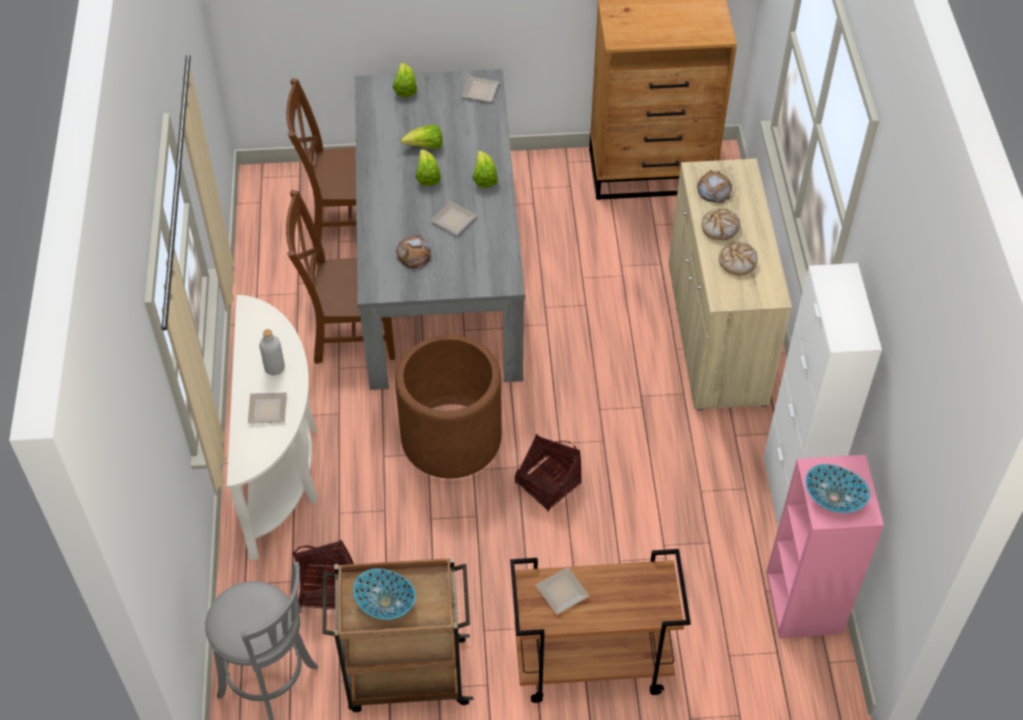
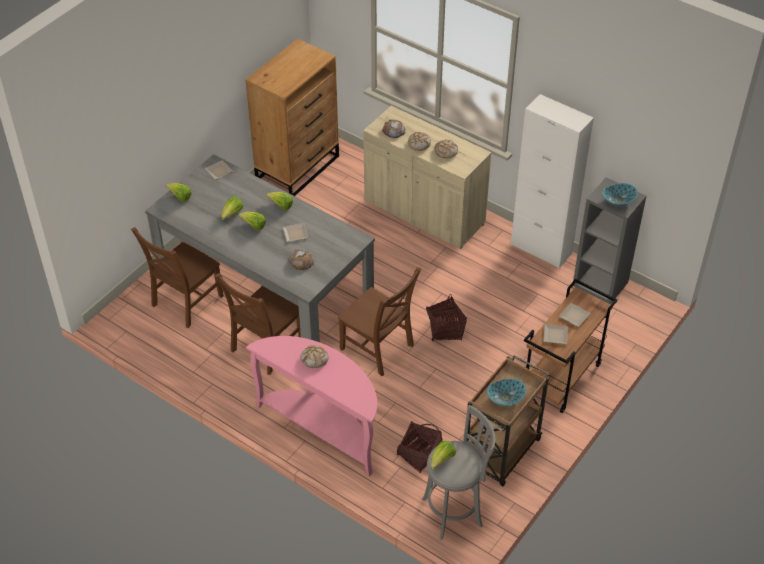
camera: 50 degrees left, 5 degrees down
white console table [227,295,317,560] -> pink console table [246,336,377,477]
plate [248,392,287,424] -> plate moved to [559,303,591,327]
grey bottle [259,329,285,376] -> bread [300,345,328,368]
brown planter [395,335,502,479] -> brown chair [338,267,422,376]
pink bookcase [766,455,884,638] -> grey bookcase [573,177,646,304]
none -> lettuce [431,441,456,470]

